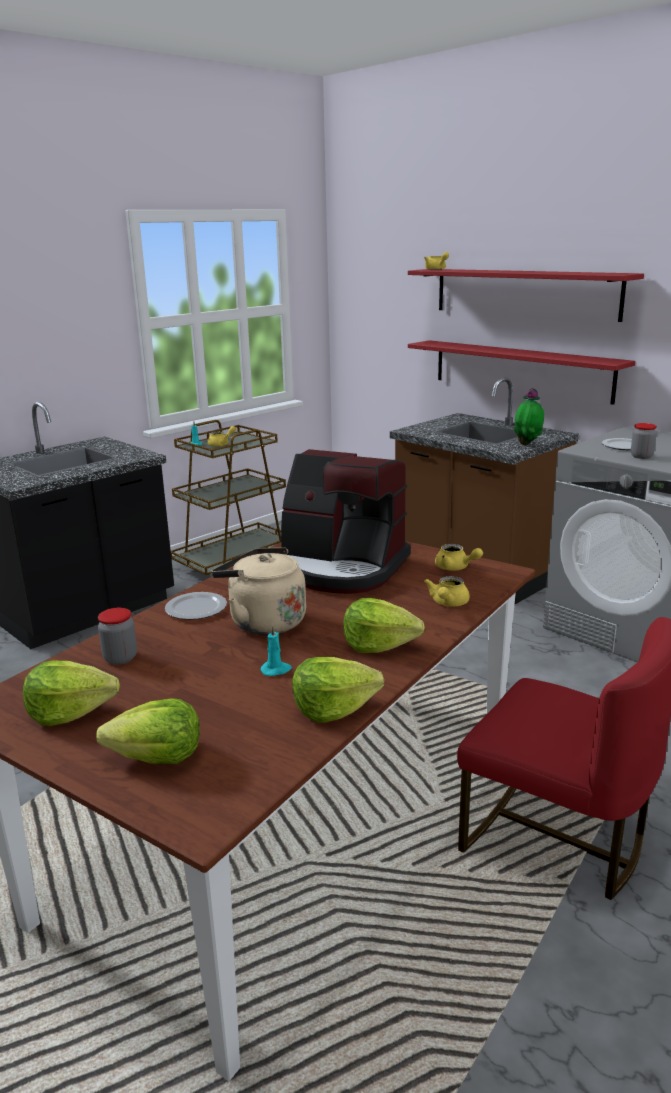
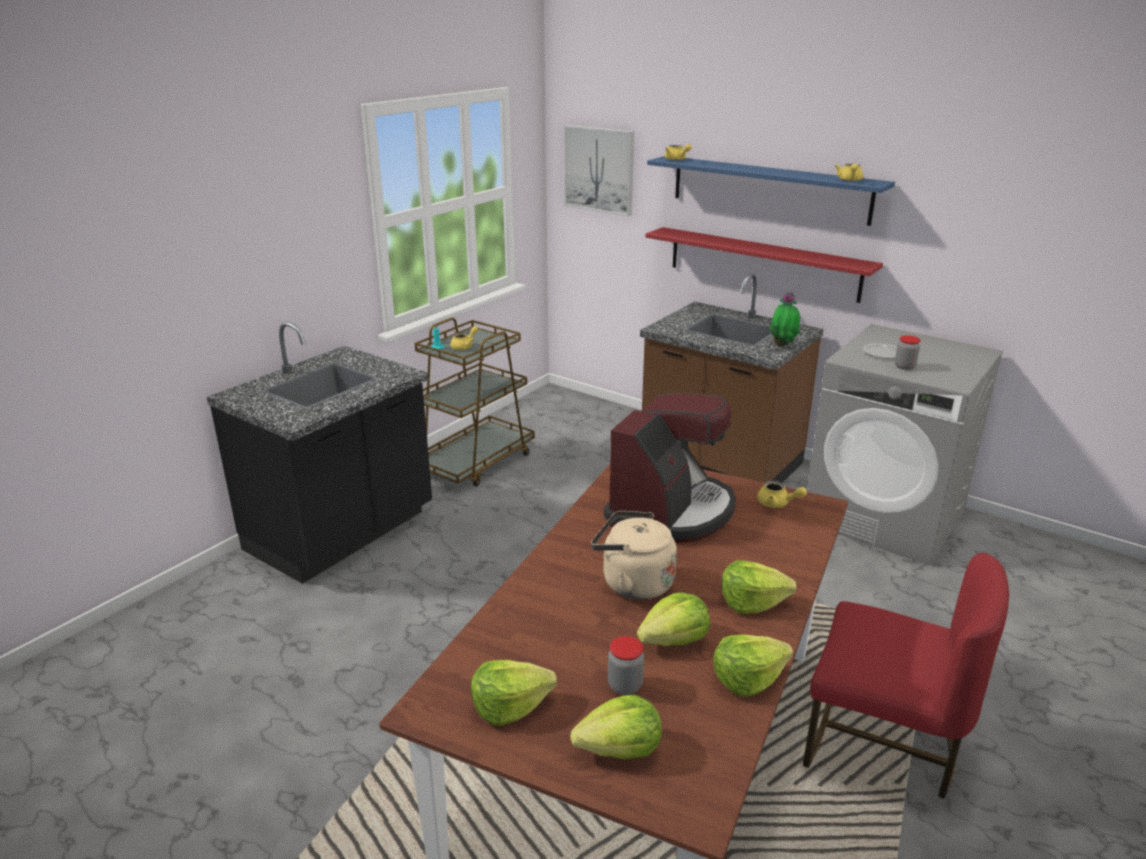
camera: 10 degrees left, 5 degrees up
jar [98,608,137,665] -> jar moved to [608,636,644,695]
plate [165,592,227,620] -> none
turquoise candle [260,625,292,676] -> lettuce [637,592,710,646]
coffee machine [281,449,411,594] -> coffee machine turned 75 degrees counterclockwise [604,393,736,543]
red shelf [408,269,644,322] -> blue shelf [647,156,895,226]
yellow teapot [424,576,470,607] -> yellow teapot moved to [835,164,863,181]
none -> picture [564,125,634,216]

